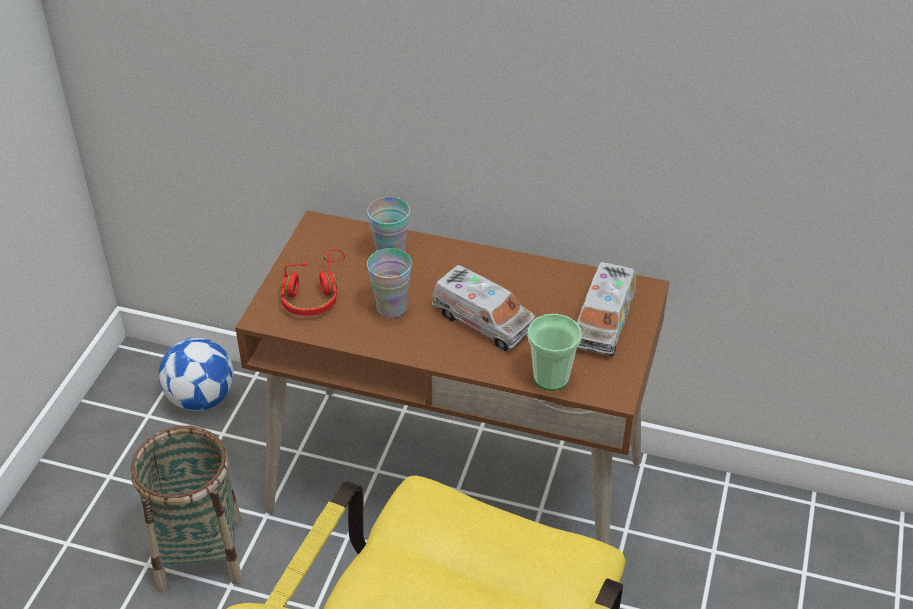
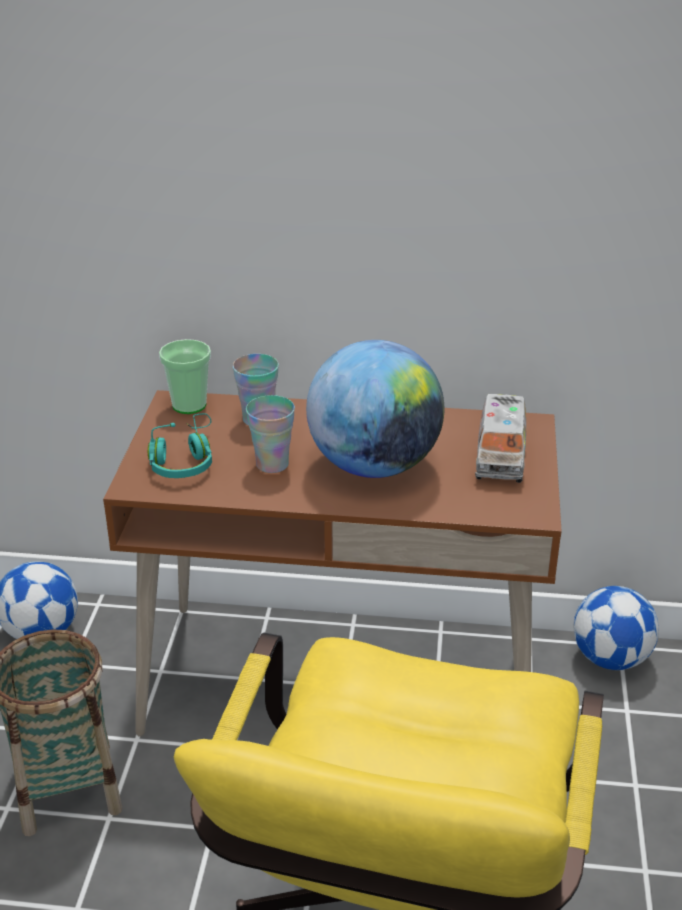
camera: 10 degrees left, 10 degrees down
red headphones [280,250,345,316] -> turquoise headphones [148,413,212,478]
toy truck [432,265,535,351] -> globe [306,340,444,478]
cup [527,314,582,391] -> cup moved to [159,339,211,414]
none -> football [574,586,659,670]

